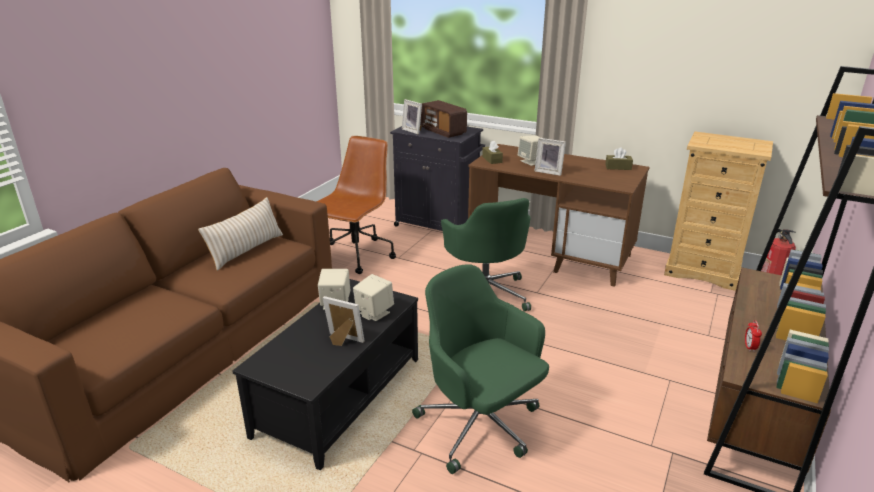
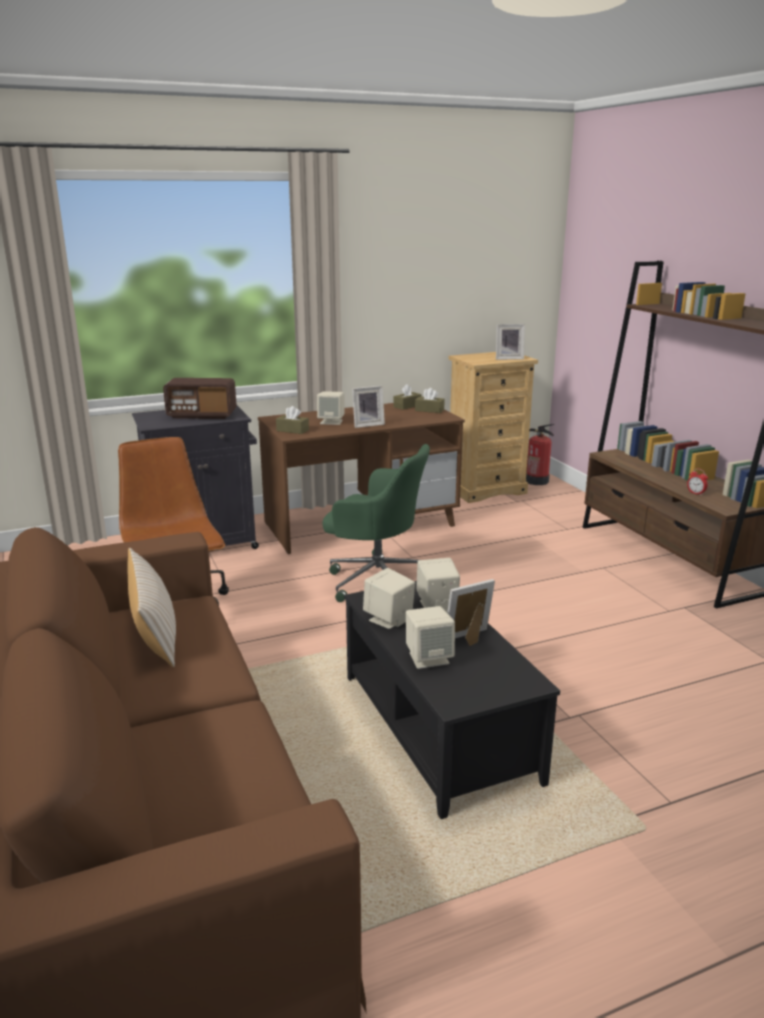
camera: 50 degrees left, 5 degrees down
picture frame [402,99,422,134] -> picture frame moved to [496,324,525,360]
green office chair [412,264,549,474] -> none
none -> beige speaker [406,606,455,669]
none -> brown tissue box [415,388,445,413]

